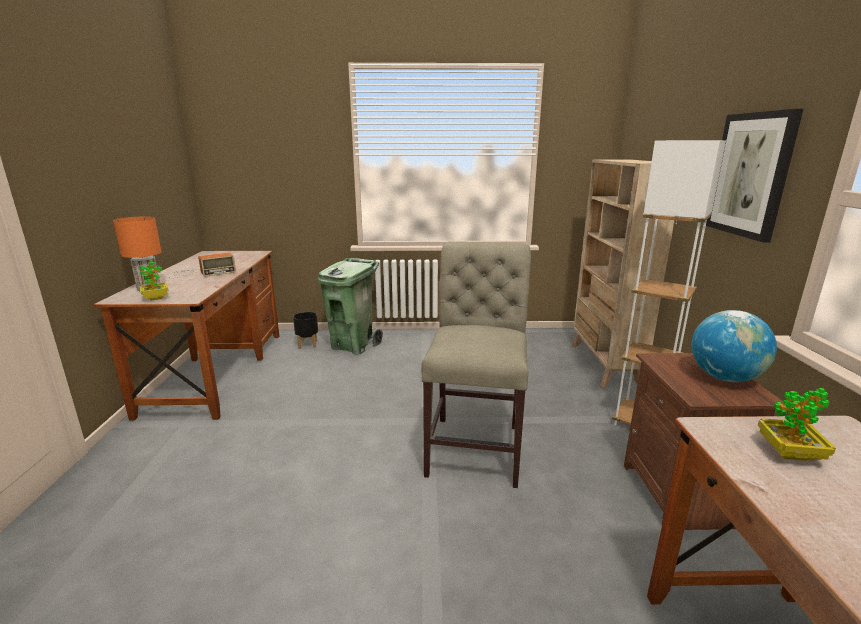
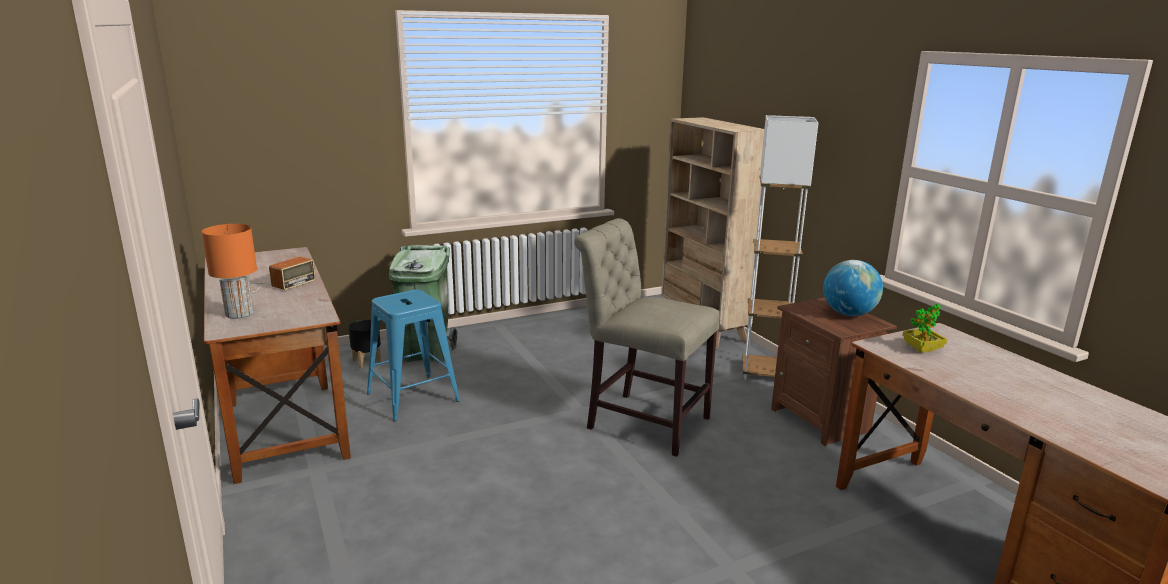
camera: 25 degrees left, 0 degrees up
potted plant [139,261,169,300] -> none
beige chair [421,241,531,488] -> beige chair turned 45 degrees counterclockwise [574,218,720,457]
picture [706,109,803,242] -> none
none -> blue stool [367,290,460,421]

